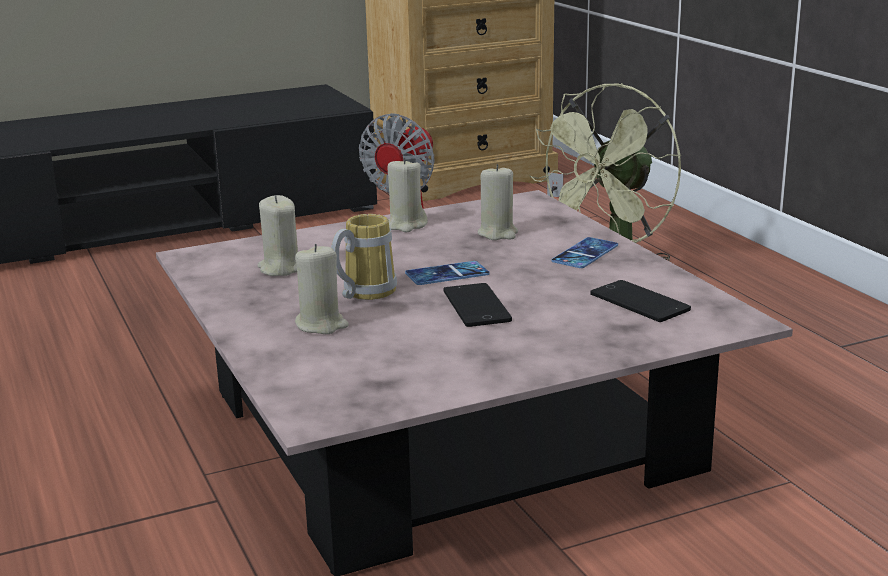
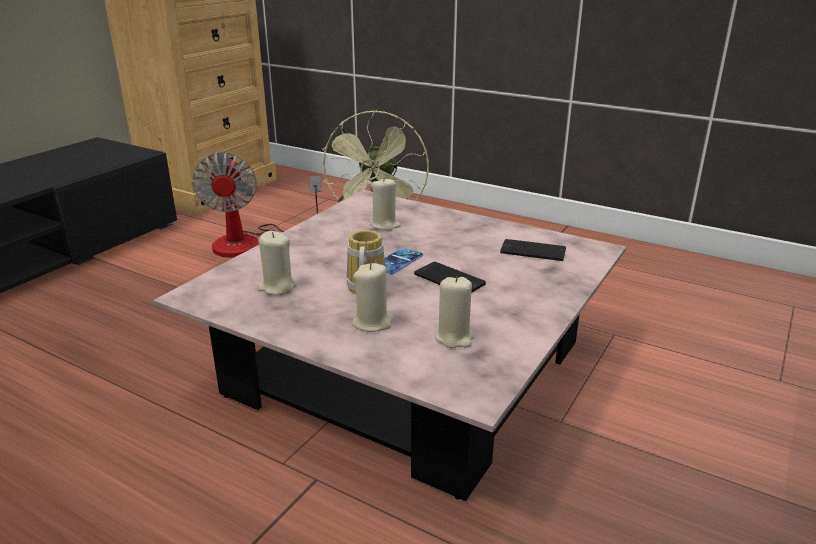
camera: 35 degrees left, 5 degrees up
beige candle [388,157,428,232] -> beige candle moved to [435,276,474,348]
phone [552,237,618,268] -> none

